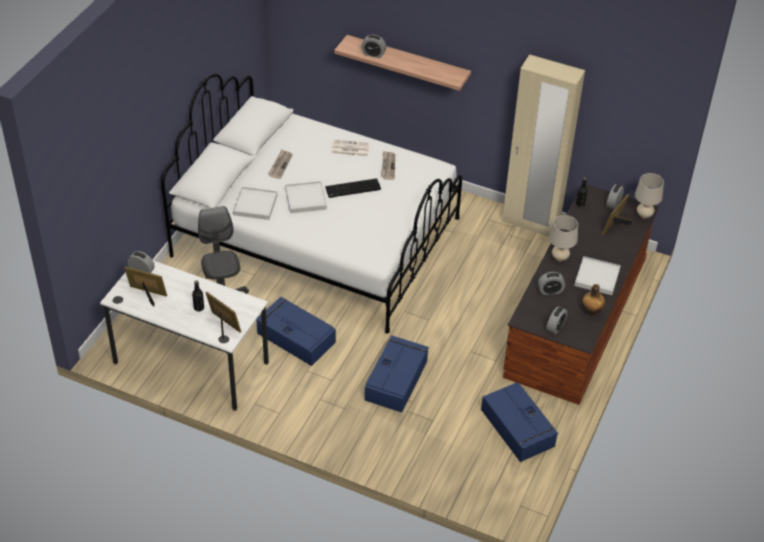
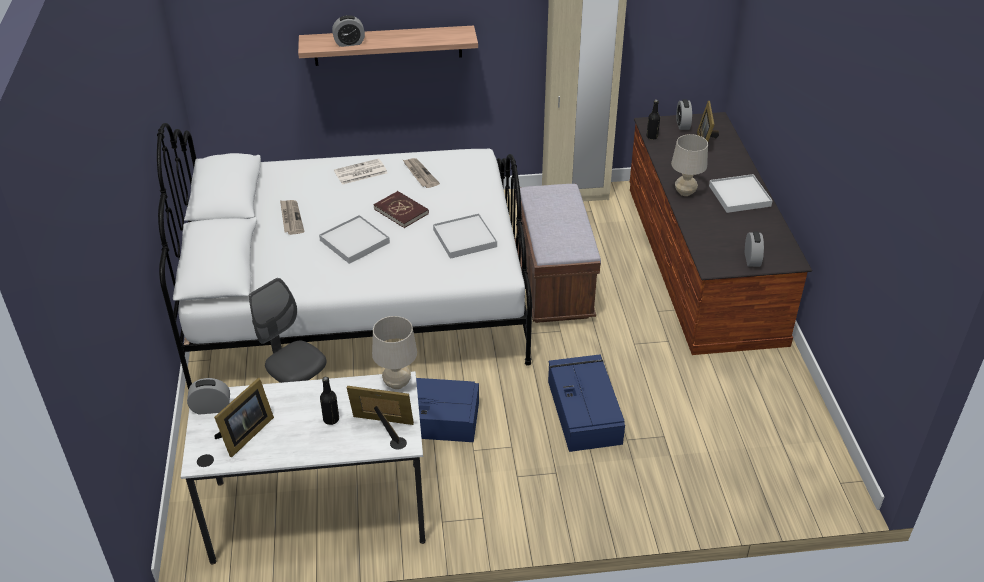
camera: 30 degrees left, 5 degrees down
picture frame [124,267,167,307] -> picture frame turned 135 degrees clockwise [214,378,274,457]
white tray [233,187,277,220] -> white tray moved to [433,213,497,259]
keyboard [325,178,381,198] -> red book [373,191,429,228]
blue storage box [481,382,558,462] -> none
alarm clock [538,272,565,295] -> none
bottle [582,284,606,315] -> none
beige table lamp [635,173,664,219] -> beige table lamp moved to [372,316,417,389]
none -> brown bench [515,184,601,323]

